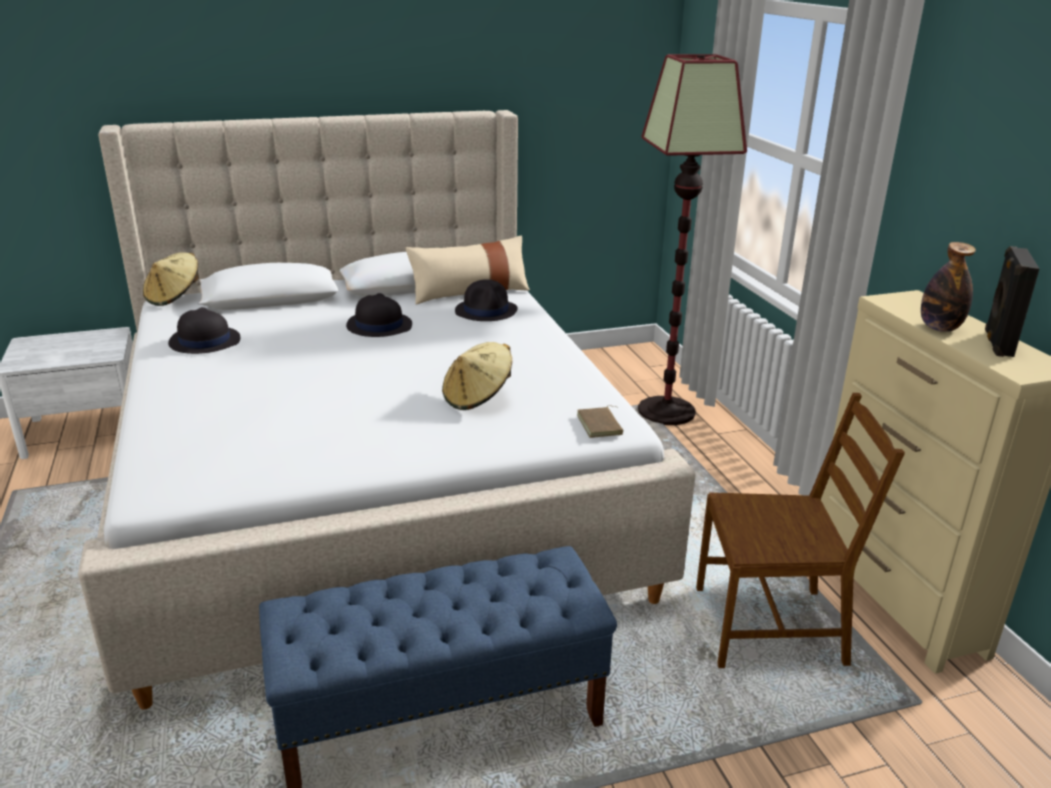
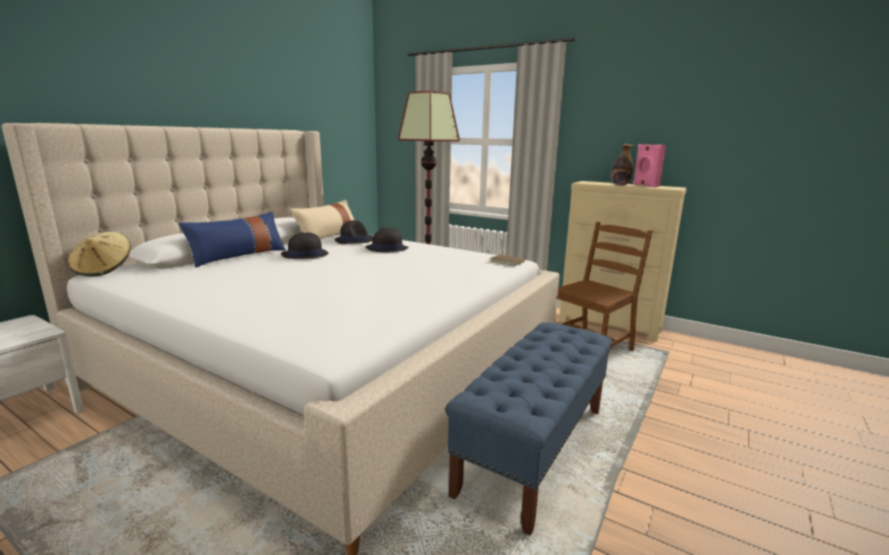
camera: 40 degrees left, 10 degrees down
black hat [168,307,240,354] -> black hat moved to [365,227,409,252]
beige hat [442,342,512,410] -> none
black speaker [985,246,1039,357] -> pink speaker [633,144,666,187]
none -> blue pillow [178,212,286,268]

